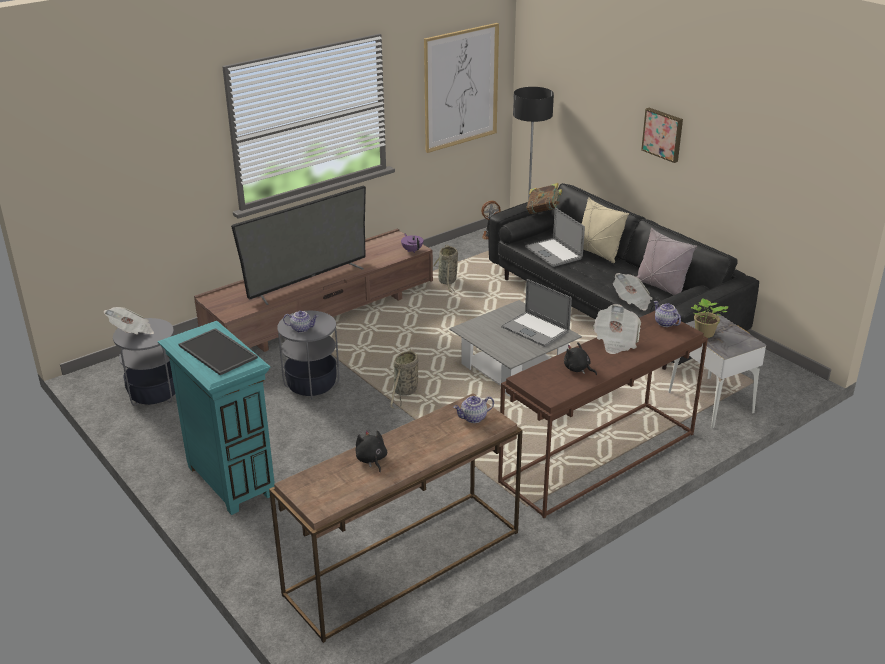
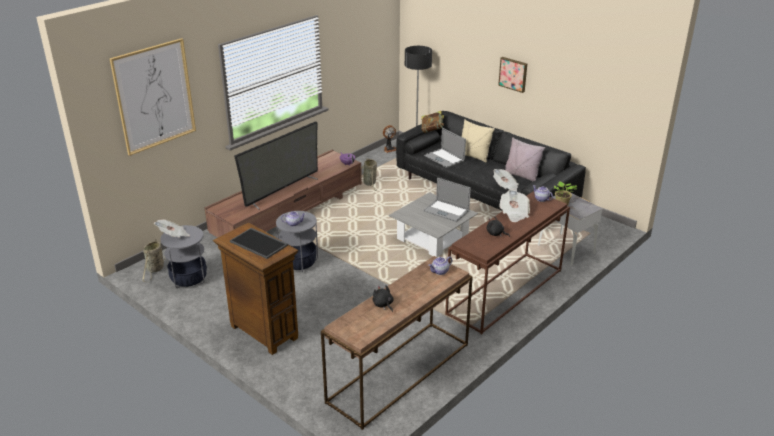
camera: 10 degrees left, 0 degrees up
turquoise cabinet [158,321,275,515] -> brown cabinet [213,222,299,355]
basket [390,348,419,409] -> basket moved to [142,240,165,282]
picture [424,23,499,153] -> picture moved to [109,38,196,156]

